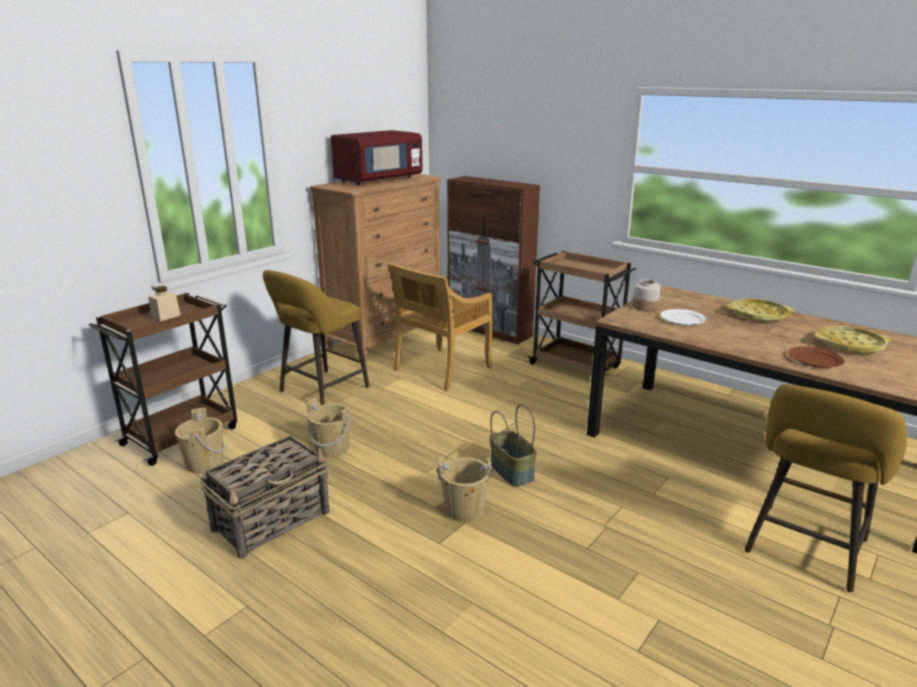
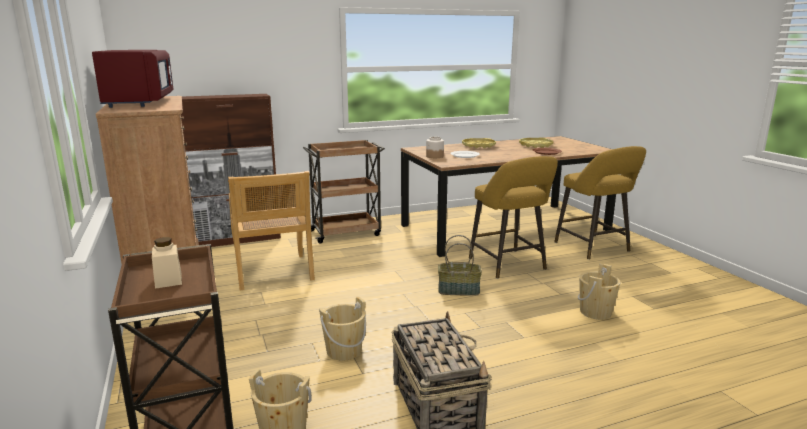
camera: 60 degrees left, 5 degrees down
yellow stool [263,270,369,405] -> yellow stool moved to [469,156,558,279]
beige bucket [437,456,493,522] -> beige bucket moved to [578,263,621,319]

